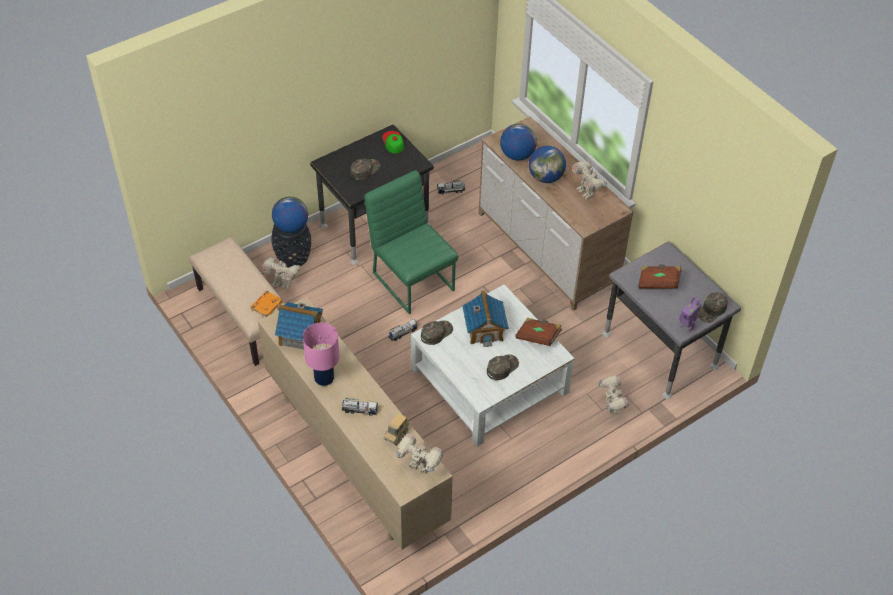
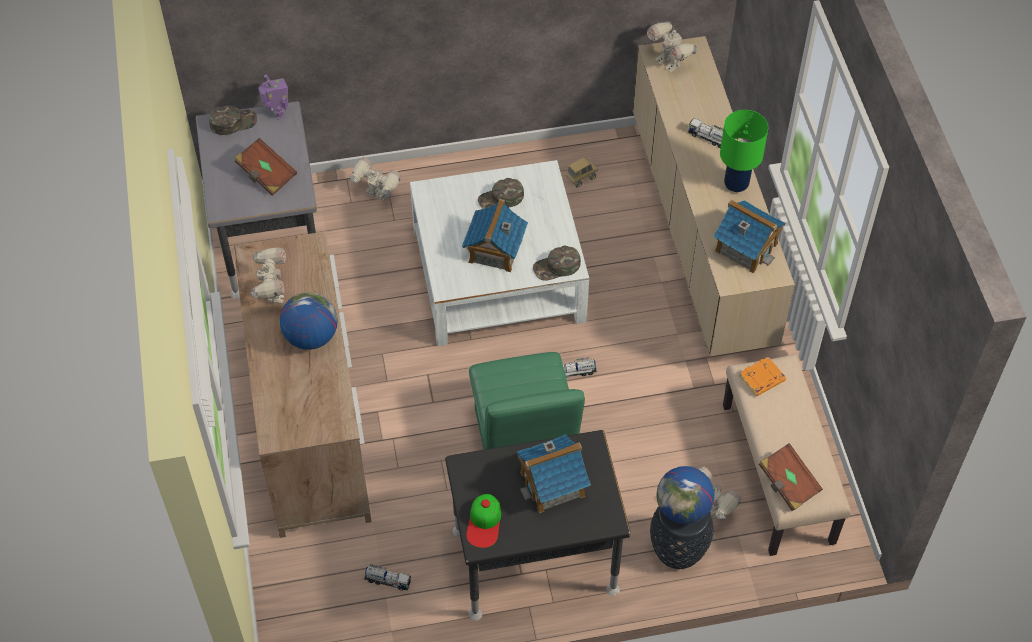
camera: 155 degrees left, 5 degrees up
pink table lamp [303,323,340,386] -> green table lamp [720,110,768,192]
green cap [350,159,380,180] -> toy house [517,434,591,513]
toy truck [384,413,409,445] -> toy truck moved to [565,157,598,188]
globe [500,124,537,161] -> none
brown book [515,318,562,346] -> brown book moved to [759,443,823,511]
toy robot [599,375,629,414] -> toy robot turned 105 degrees clockwise [349,157,401,201]

